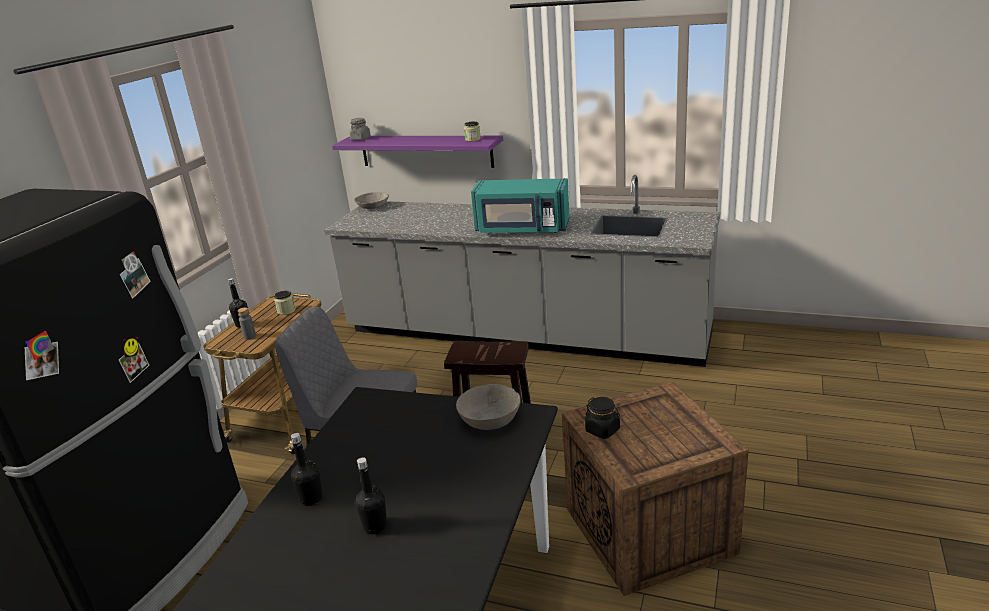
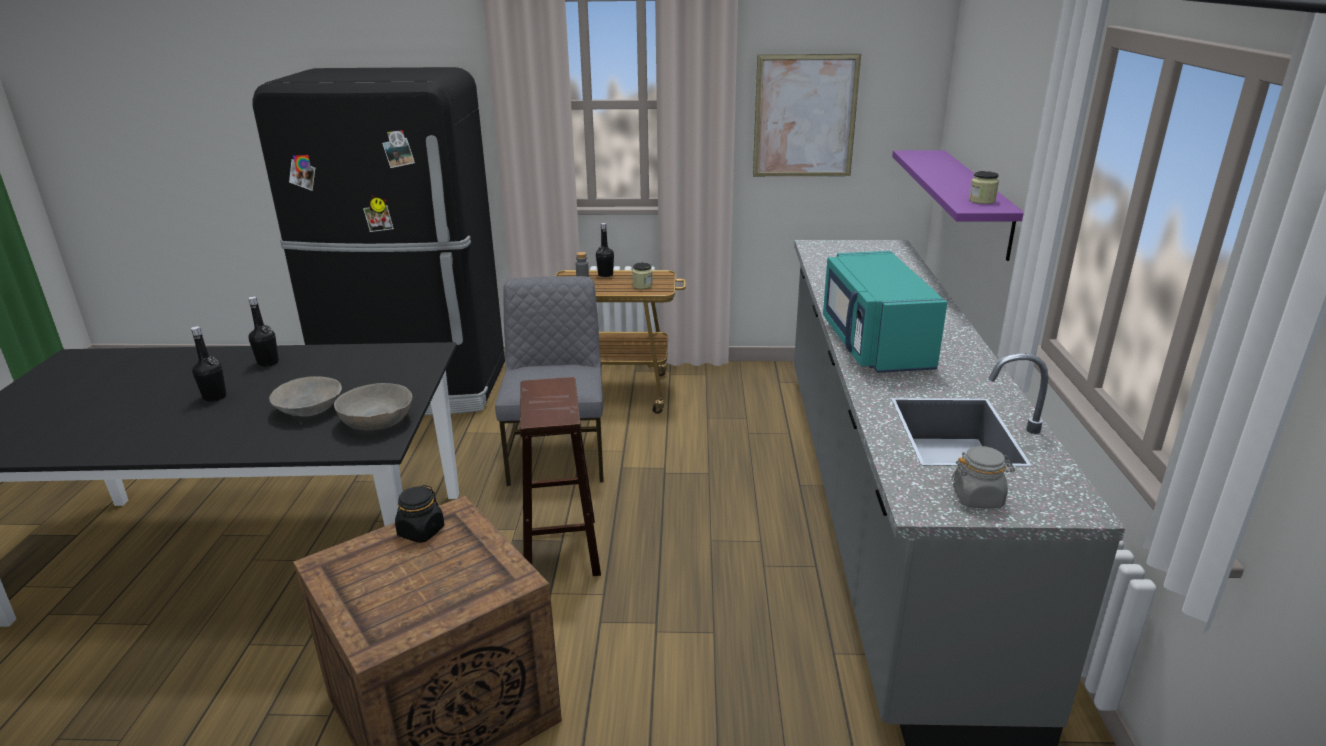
camera: 70 degrees right, 0 degrees up
grey jar [349,118,371,140] -> grey jar moved to [951,446,1015,508]
grey bowl [354,192,389,209] -> grey bowl moved to [269,376,342,417]
none -> picture [753,54,861,176]

